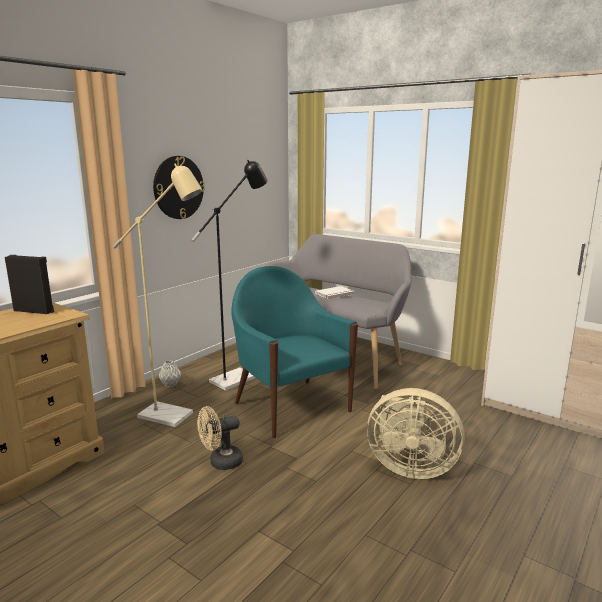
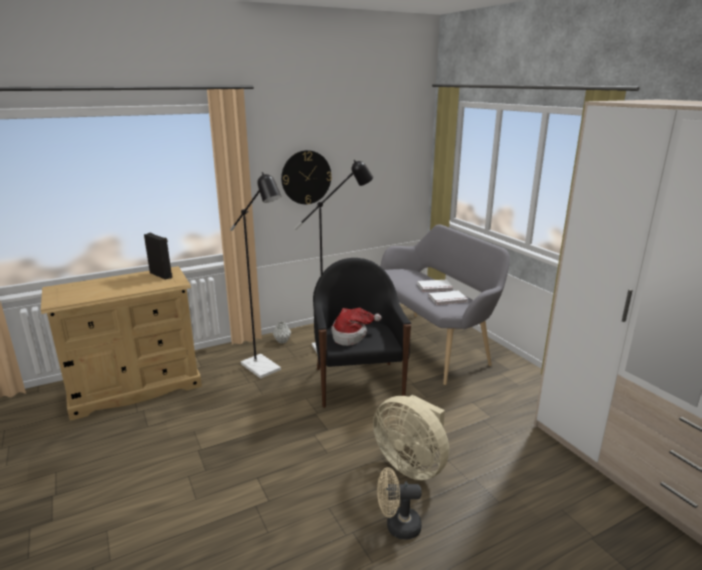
camera: 25 degrees right, 5 degrees up
beige floor lamp [113,164,203,427] -> black floor lamp [230,172,281,379]
beige fan [197,406,243,470] -> beige fan moved to [377,467,422,540]
turquoise armchair [231,266,358,438] -> black armchair [313,258,411,408]
none -> hat [331,308,381,346]
none -> white book [429,290,468,305]

